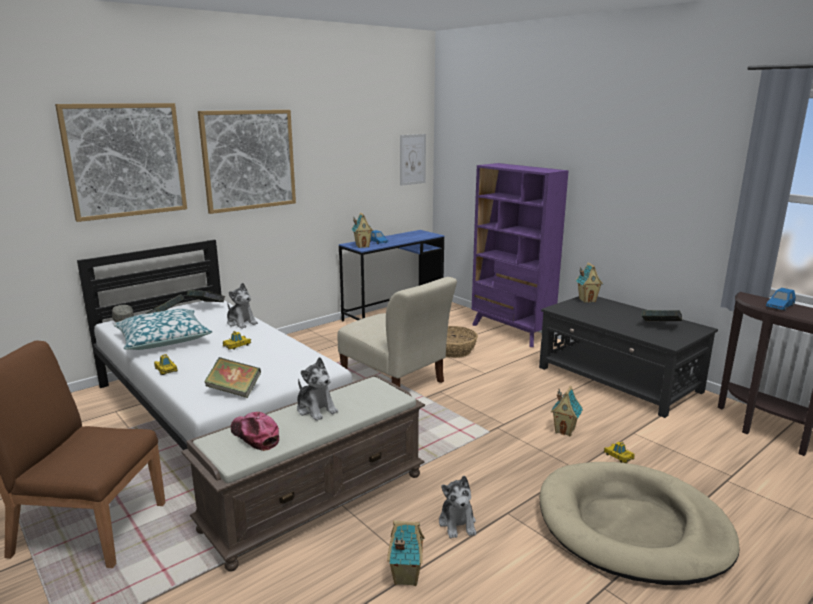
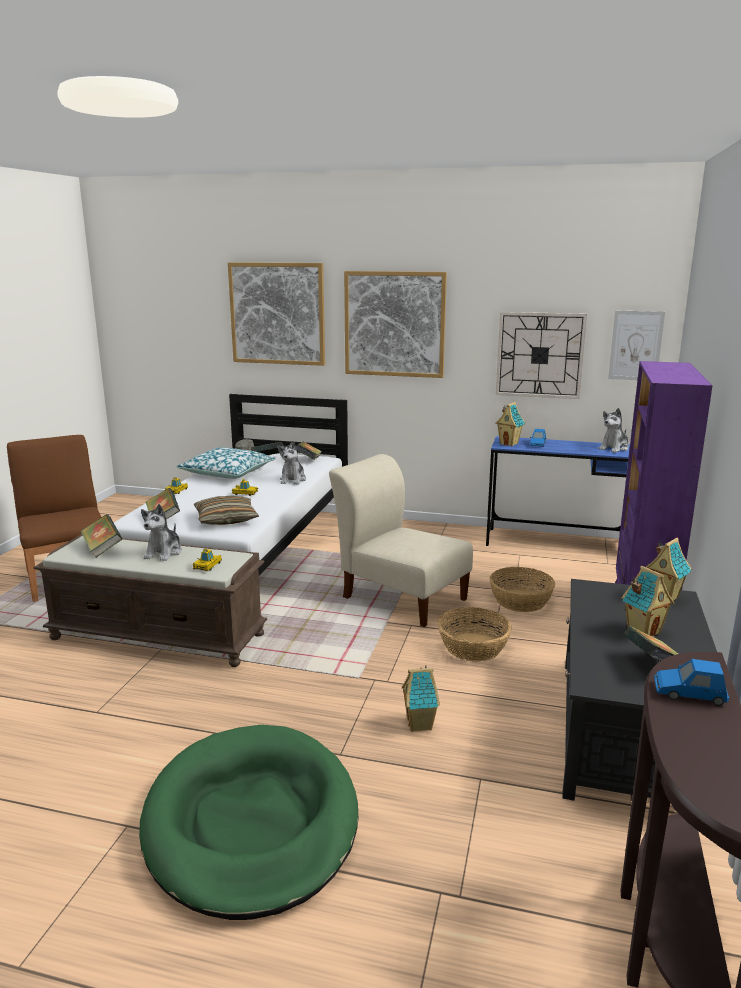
camera: 55 degrees right, 0 degrees up
cap [231,412,279,451] -> book [81,514,123,557]
beige chair [337,277,457,387] -> beige chair turned 120 degrees clockwise [329,454,473,627]
toy house [387,521,424,586] -> toy house moved to [622,566,674,637]
plush toy [439,476,476,538] -> plush toy moved to [598,408,629,453]
beige dog bed [539,462,740,585] -> green dog bed [139,725,358,920]
toy car [604,442,635,463] -> toy car moved to [193,549,222,571]
none -> pillow [194,495,259,525]
none -> basket [438,607,512,662]
none -> wall clock [496,312,587,399]

